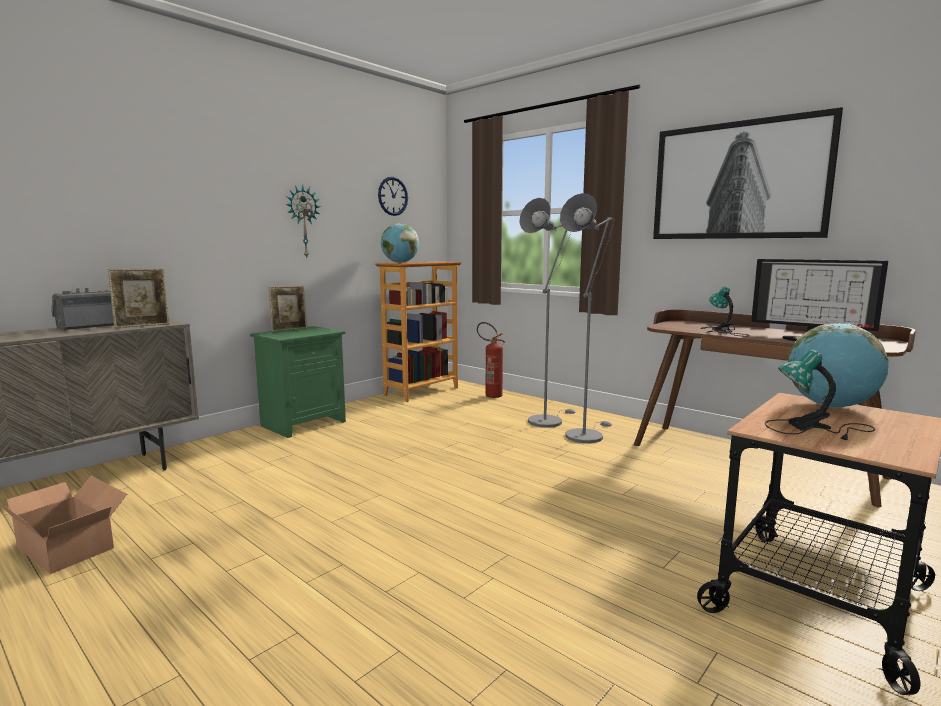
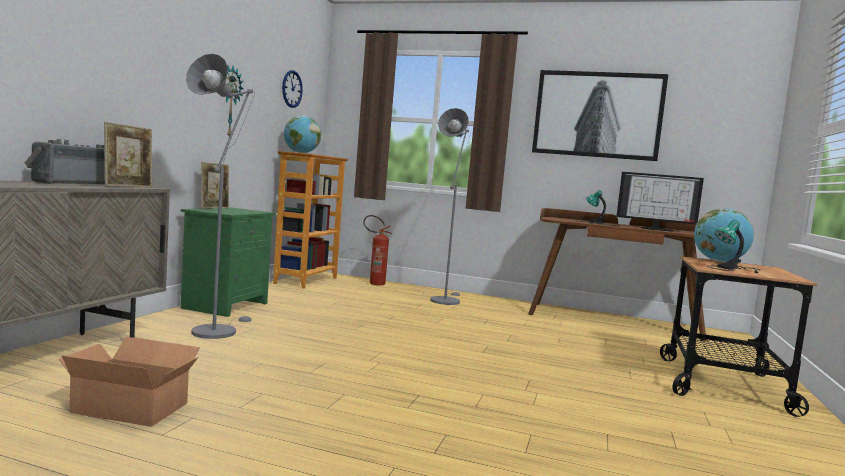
camera: 25 degrees left, 5 degrees down
grey floor lamp [560,193,614,443] -> grey floor lamp moved to [186,54,255,339]

